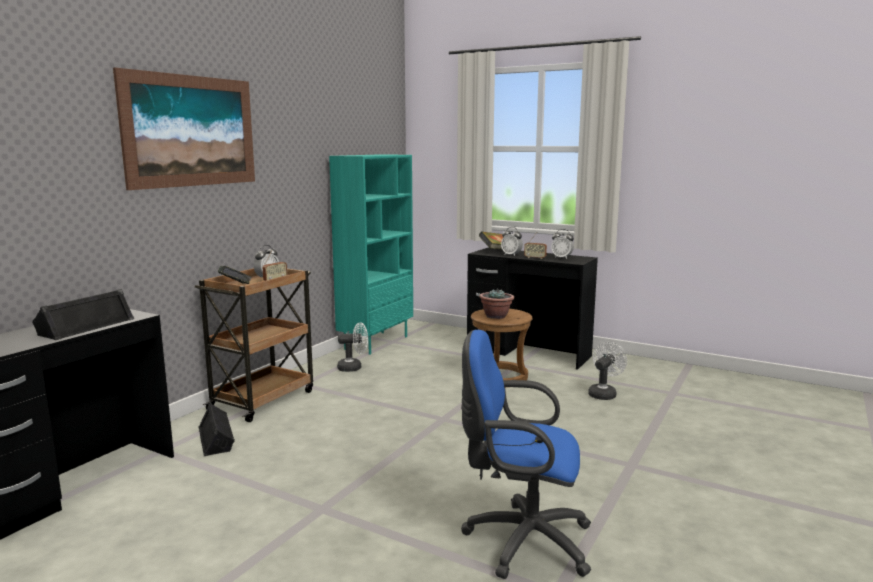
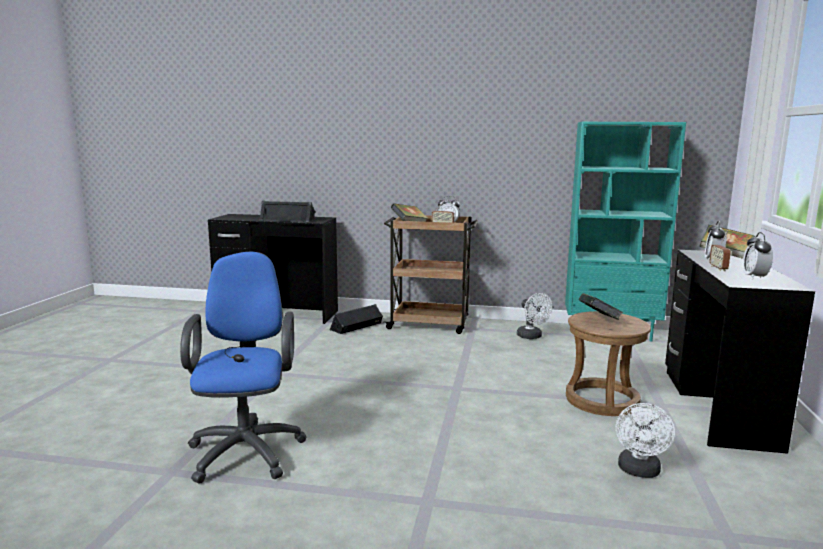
camera: 70 degrees right, 0 degrees up
picture [113,68,255,190] -> none
potted plant [479,289,514,319] -> book [579,293,623,320]
white fan [588,342,627,400] -> white fan turned 90 degrees clockwise [616,403,675,478]

